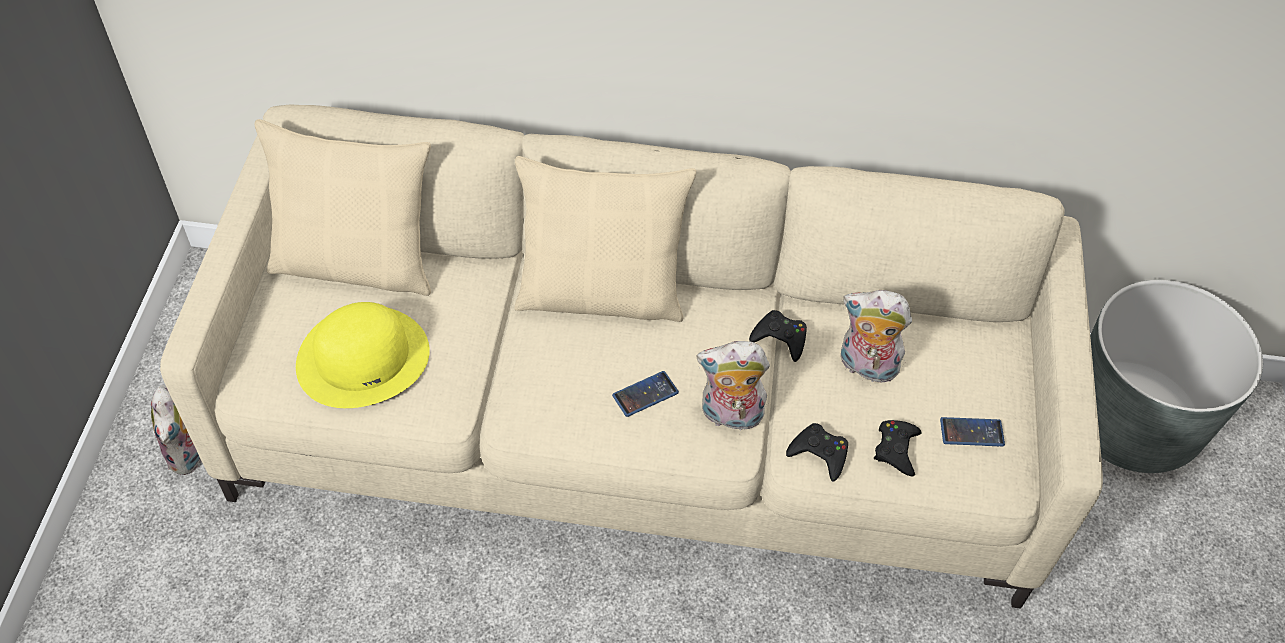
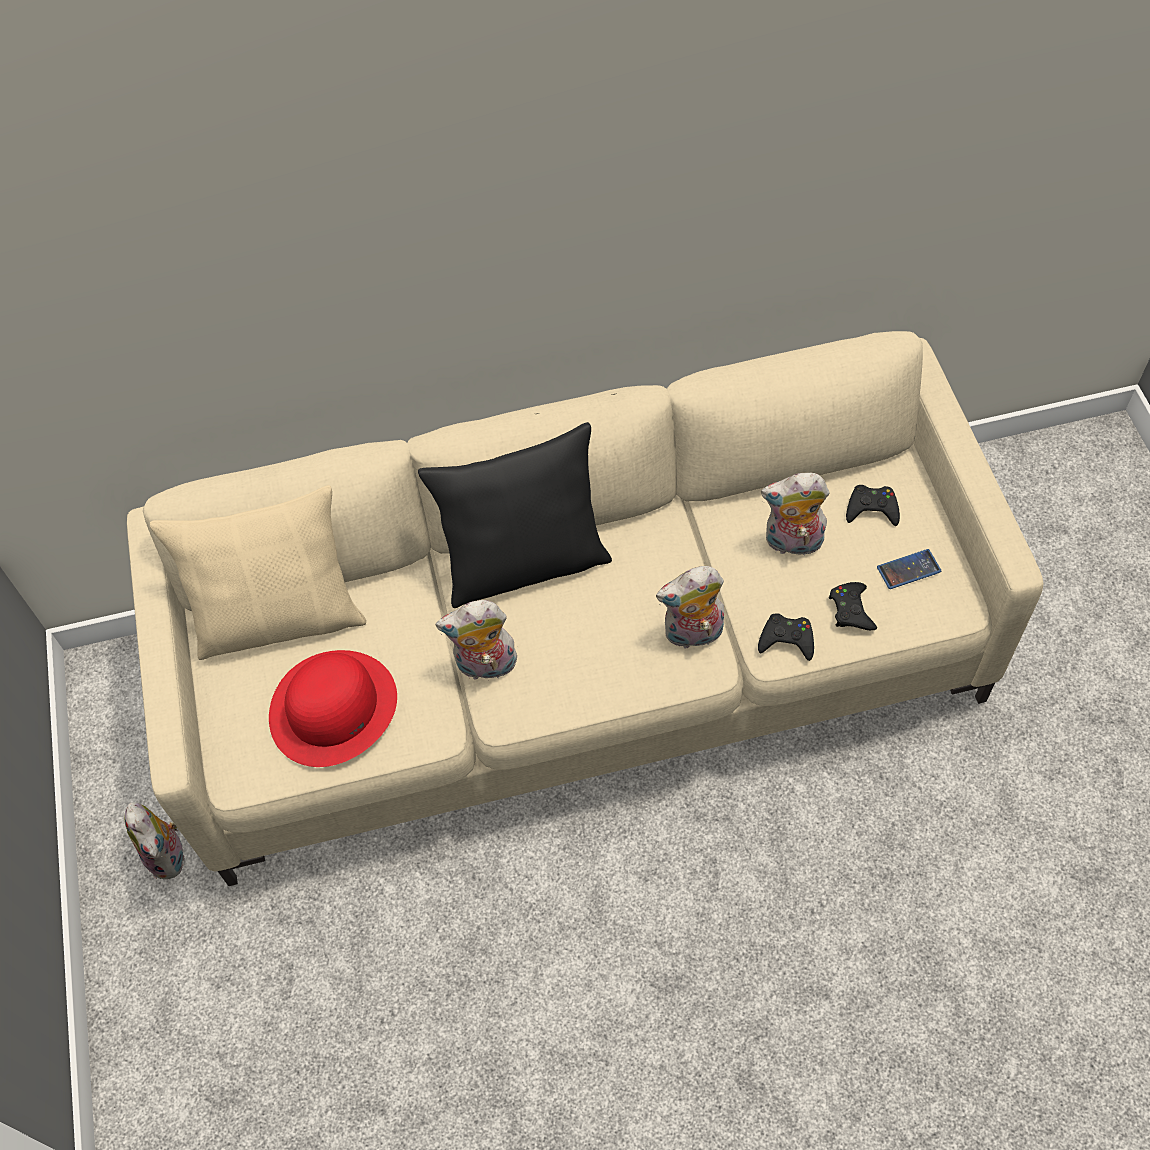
camera: 15 degrees left, 5 degrees up
yellow hat [296,302,430,408] -> red hat [269,650,397,767]
beige pillow [514,156,696,322] -> black pillow [418,422,612,608]
phone [612,371,679,417] -> none
black game controller [749,310,807,362] -> black game controller moved to [846,485,900,526]
grey planter [1090,280,1263,473] -> none
none -> plush toy [436,600,517,680]

